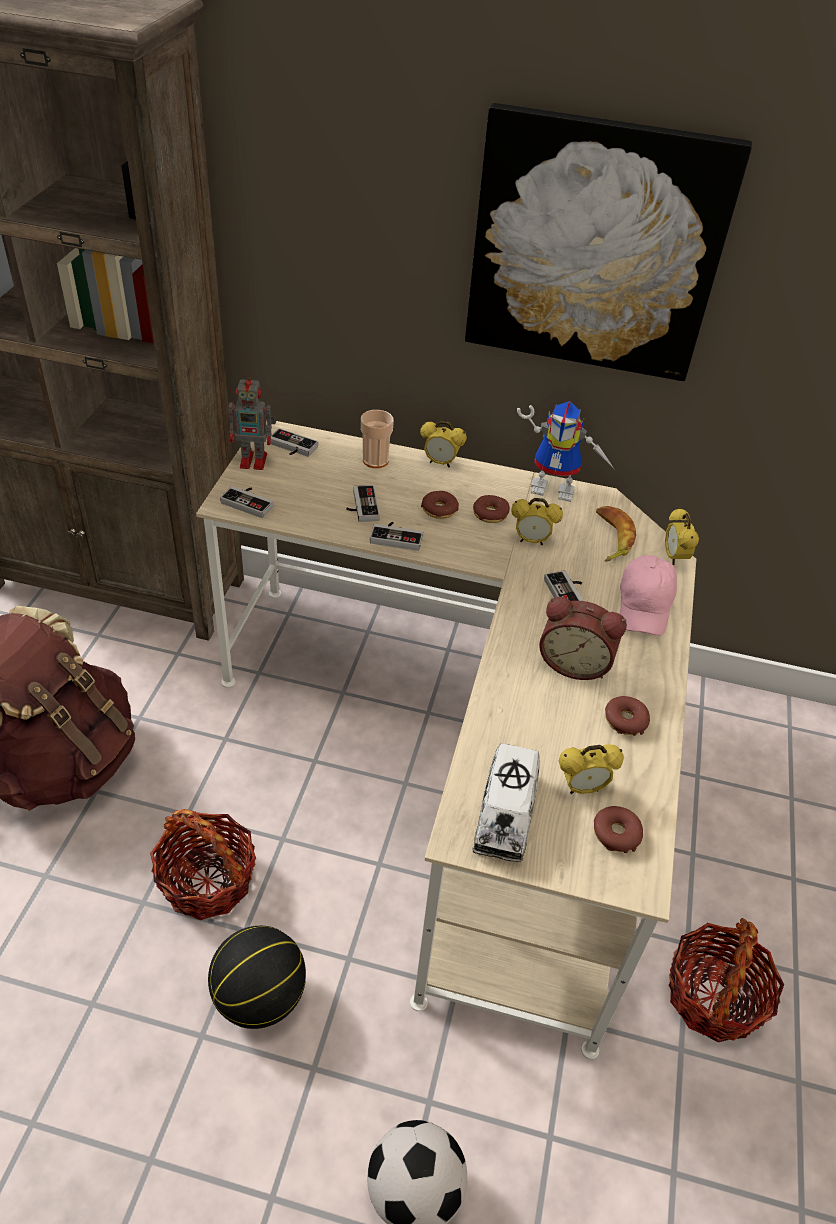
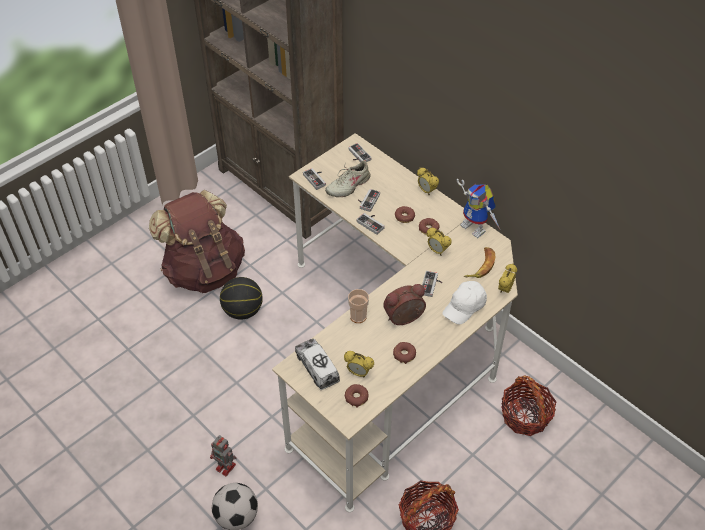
camera: 35 degrees right, 5 degrees up
basket [150,809,256,920] -> basket moved to [501,375,556,436]
basketball [208,926,306,1029] -> basketball moved to [220,277,263,320]
toy robot [229,372,276,470] -> toy robot moved to [210,435,237,477]
cup [361,410,394,468] -> cup moved to [348,289,369,323]
picture [465,103,752,381] -> none
toy truck [472,743,540,862] -> toy truck turned 105 degrees clockwise [295,339,340,390]
alarm clock [539,597,627,680] -> alarm clock turned 105 degrees clockwise [383,284,426,325]
pink cap [620,555,677,636] -> white cap [442,281,487,324]
none -> beige shoe [325,160,371,197]

